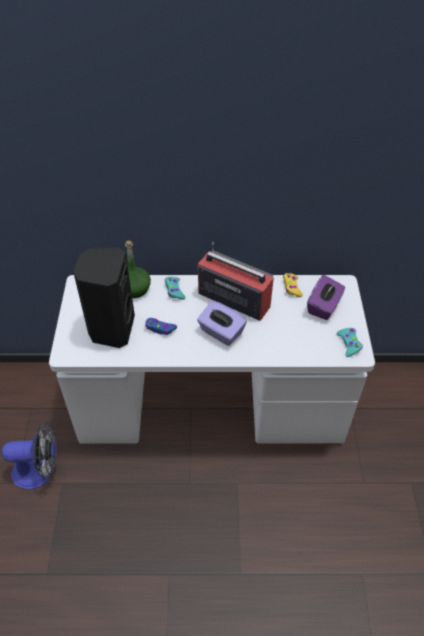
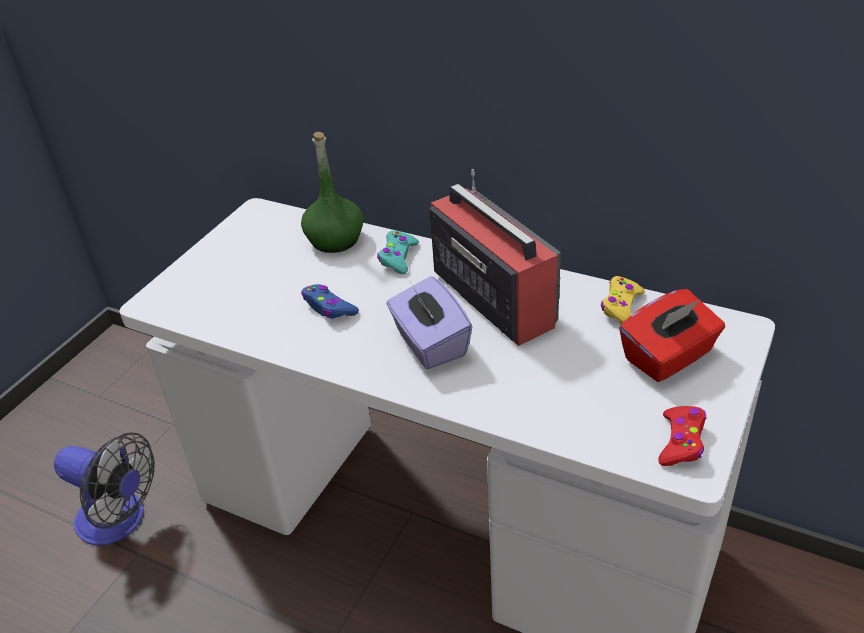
camera: 30 degrees right, 10 degrees down
black speaker [73,248,135,348] -> none
purple tissue box [307,275,345,320] -> red tissue box [619,289,725,382]
turquoise game controller [337,328,363,357] -> red game controller [658,406,707,466]

